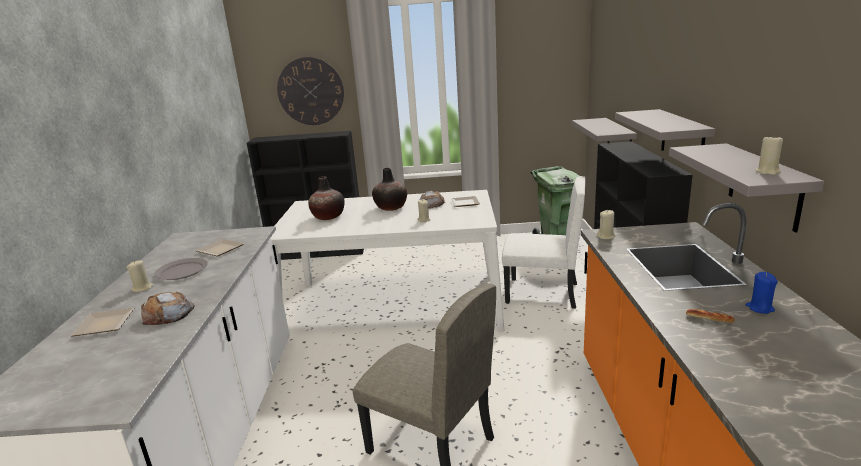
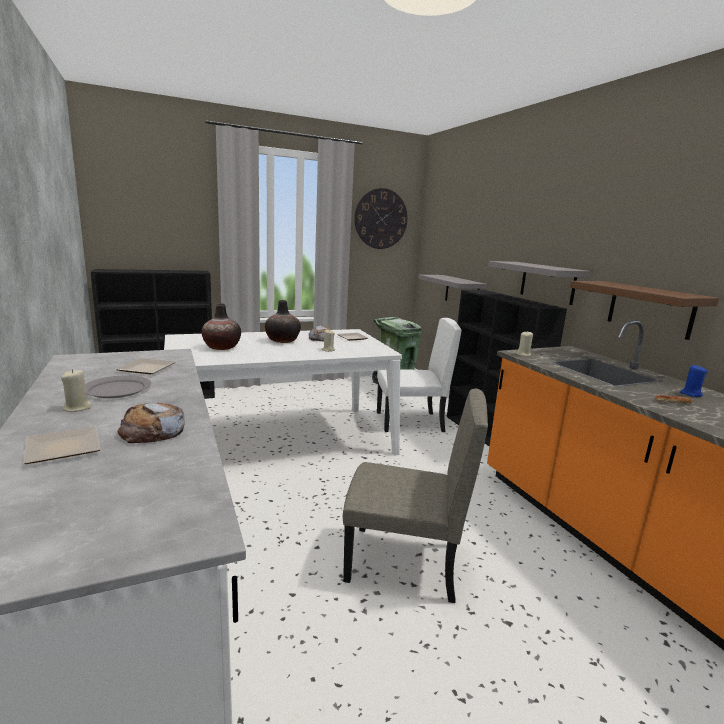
camera: 25 degrees left, 5 degrees down
wall clock [277,57,344,125] -> wall clock moved to [354,188,408,249]
grey shelf [669,143,825,233] -> brown shelf [570,281,719,340]
beige candle [756,135,783,175] -> none

